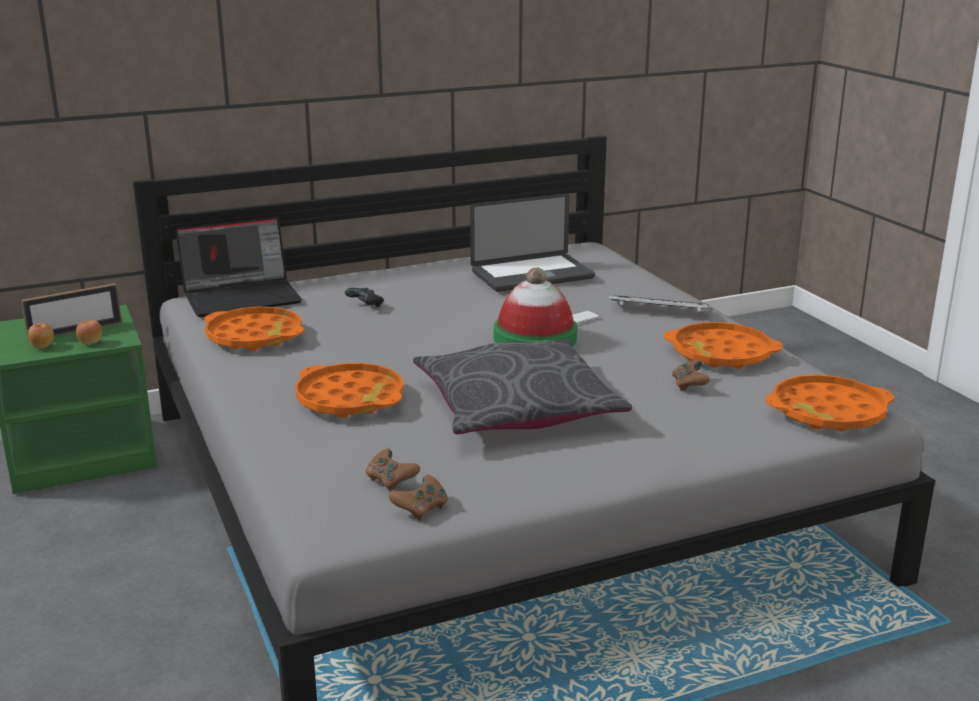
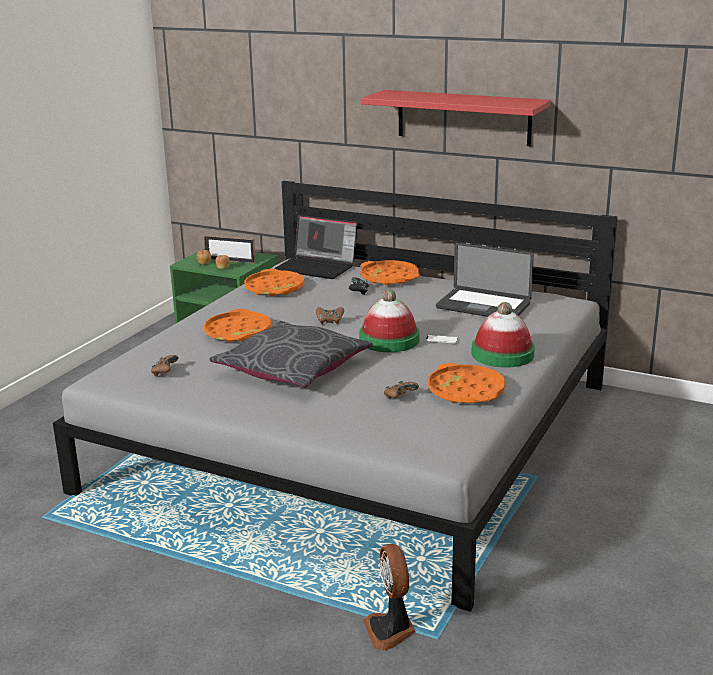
camera: 50 degrees right, 0 degrees up
brown game controller [389,475,448,521] -> brown game controller moved to [316,307,344,324]
keyboard [609,295,711,312] -> hat [472,302,535,368]
orange tray [765,375,894,431] -> orange tray moved to [361,260,420,286]
none -> red shelf [361,90,551,146]
none -> fan [362,544,416,651]

